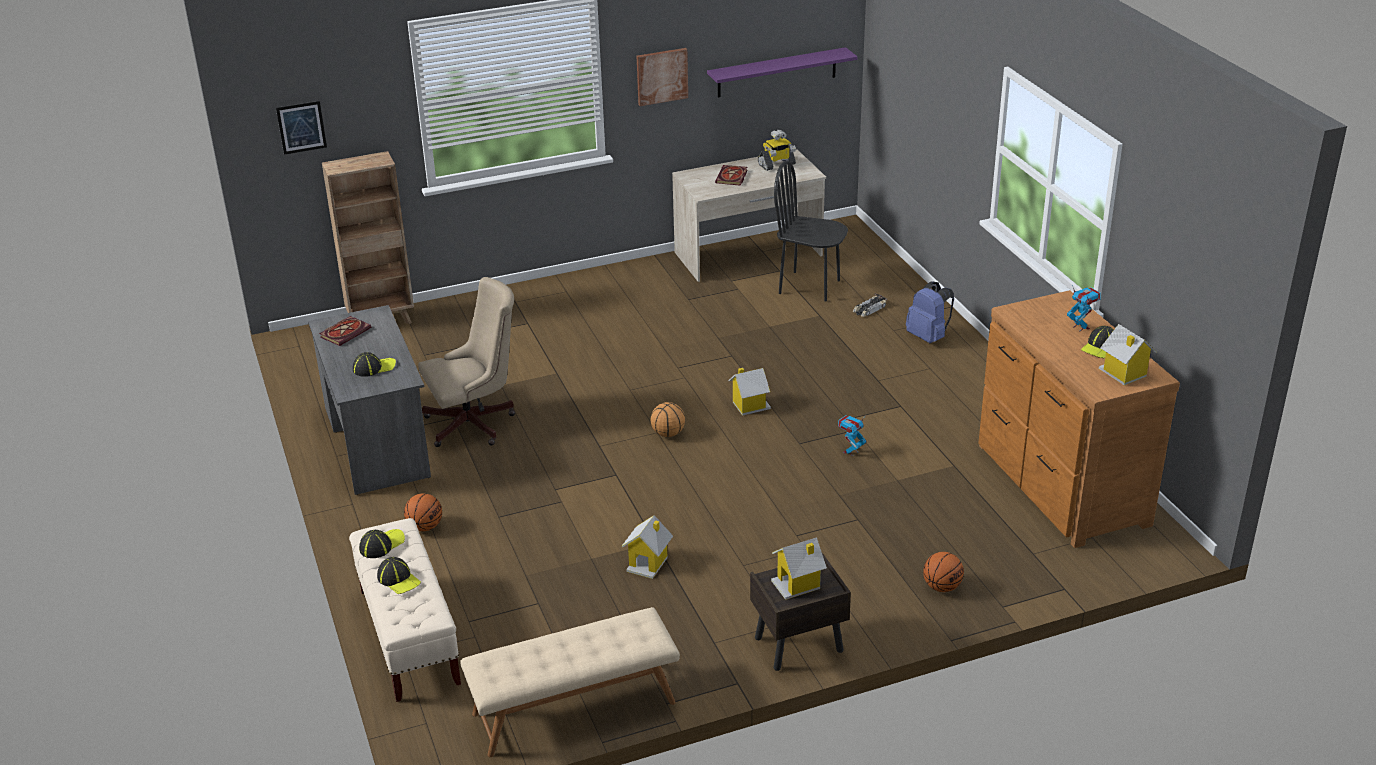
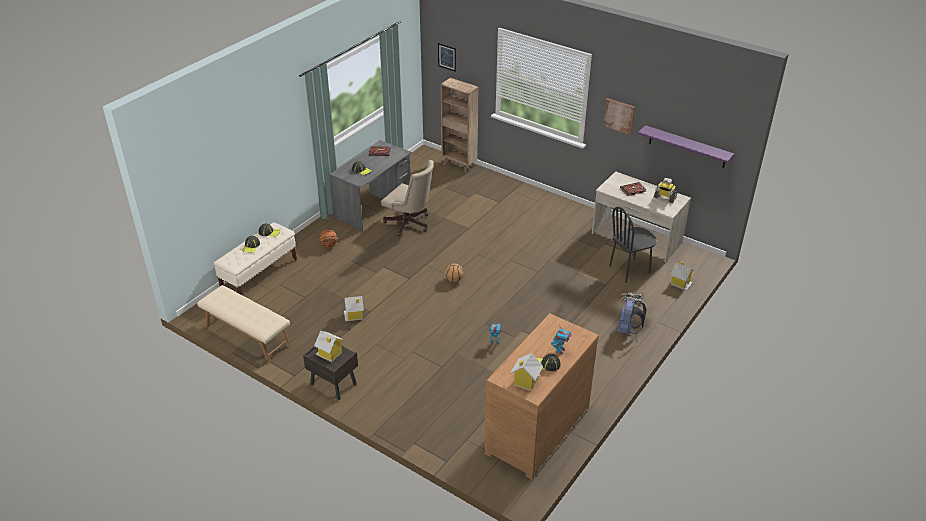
camera: 55 degrees right, 5 degrees up
toy house [728,368,771,416] -> toy house moved to [671,261,694,291]
black chair [774,161,848,302] -> black chair turned 105 degrees counterclockwise [609,207,657,283]
basketball [923,552,964,592] -> none

